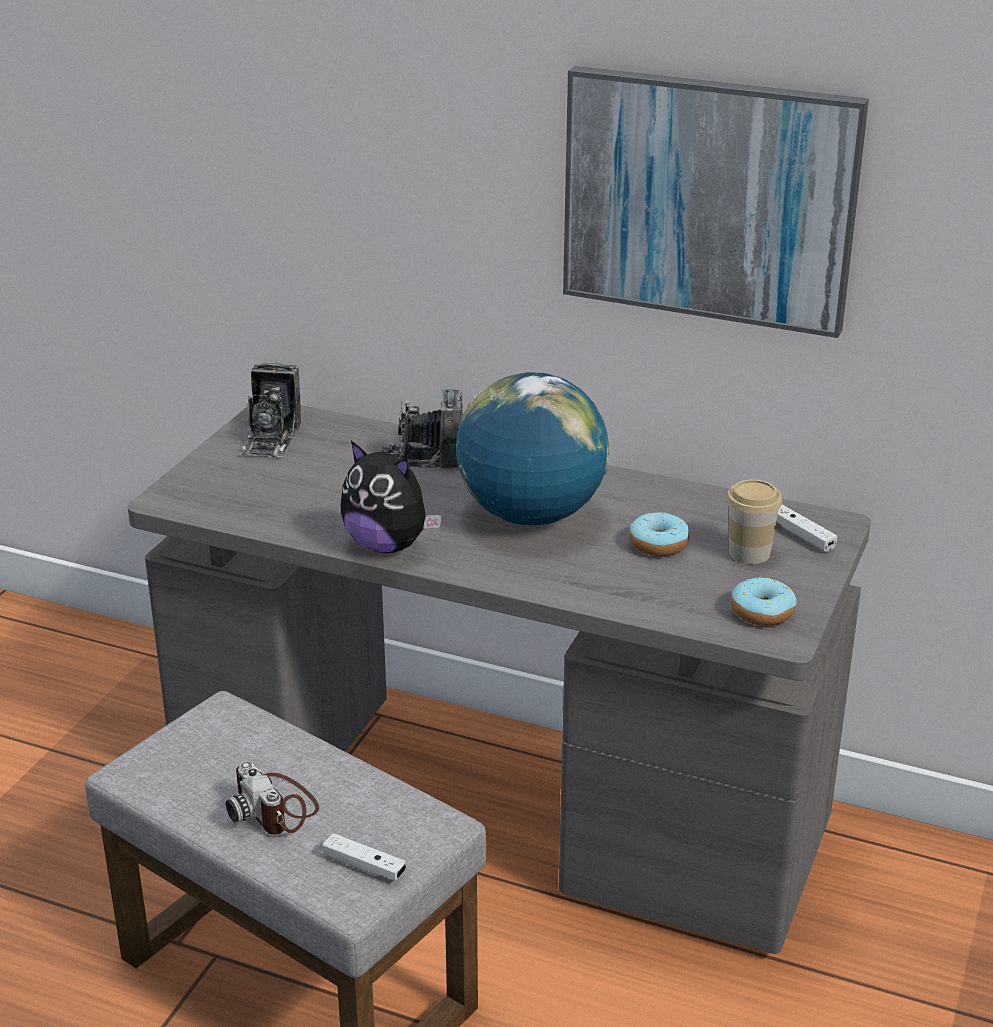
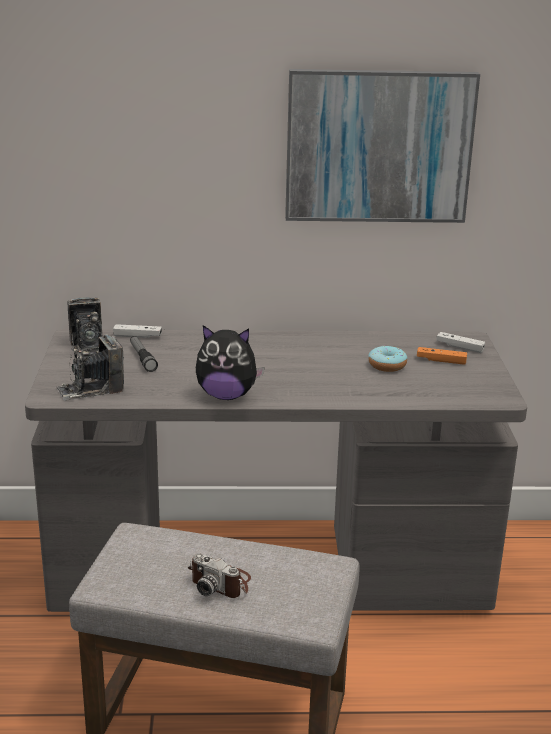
camera: 25 degrees left, 5 degrees down
white game controller [322,833,406,881] -> white game controller moved to [113,324,162,338]
camera [380,388,463,468] -> camera moved to [56,334,124,401]
globe [456,372,609,525] -> none
cup [726,479,783,564] -> orange game controller [417,347,467,365]
donut [731,577,796,626] -> none
none -> flashlight [130,336,158,372]

